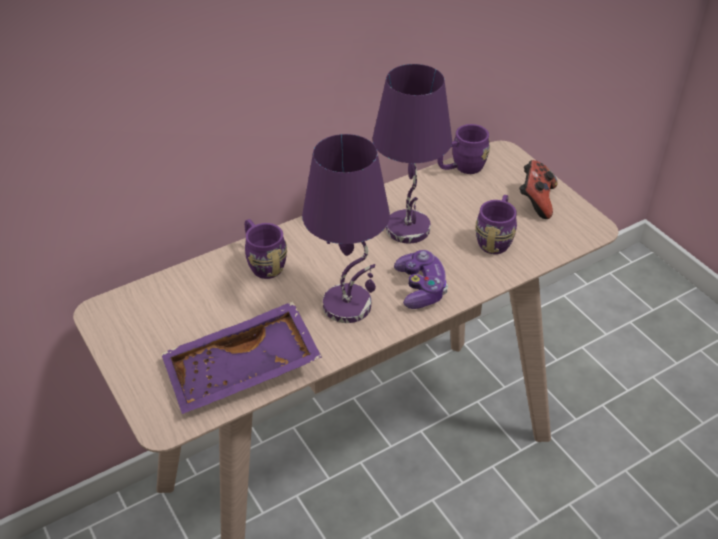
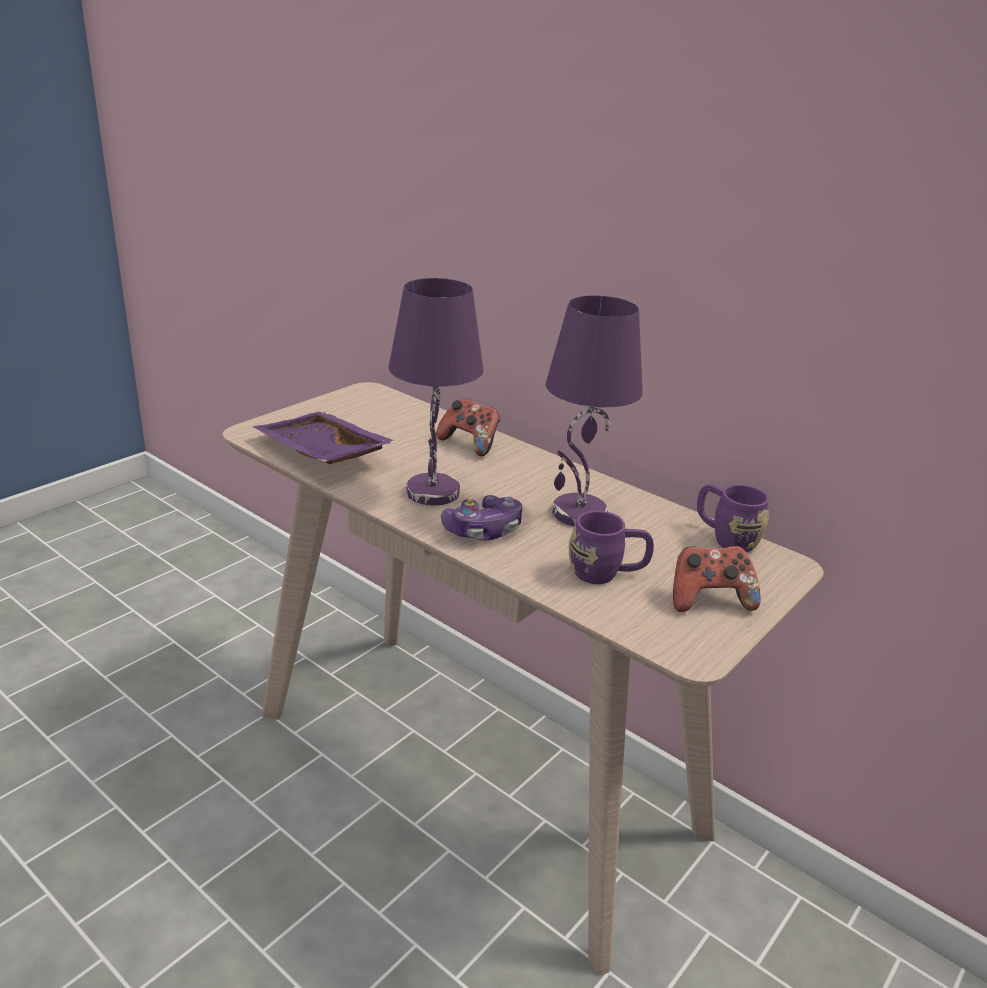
camera: 70 degrees right, 15 degrees down
purple mug [245,219,287,279] -> game controller [436,398,500,456]

